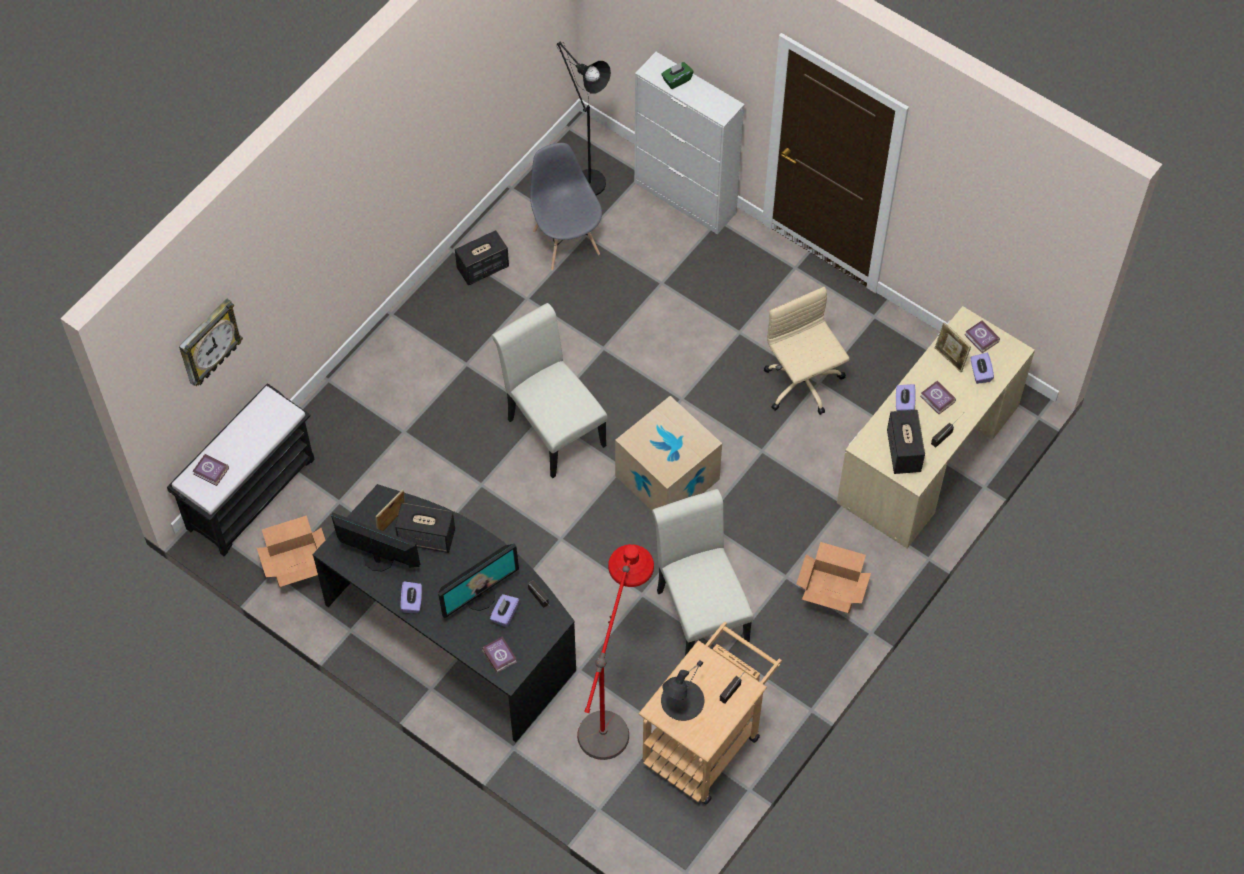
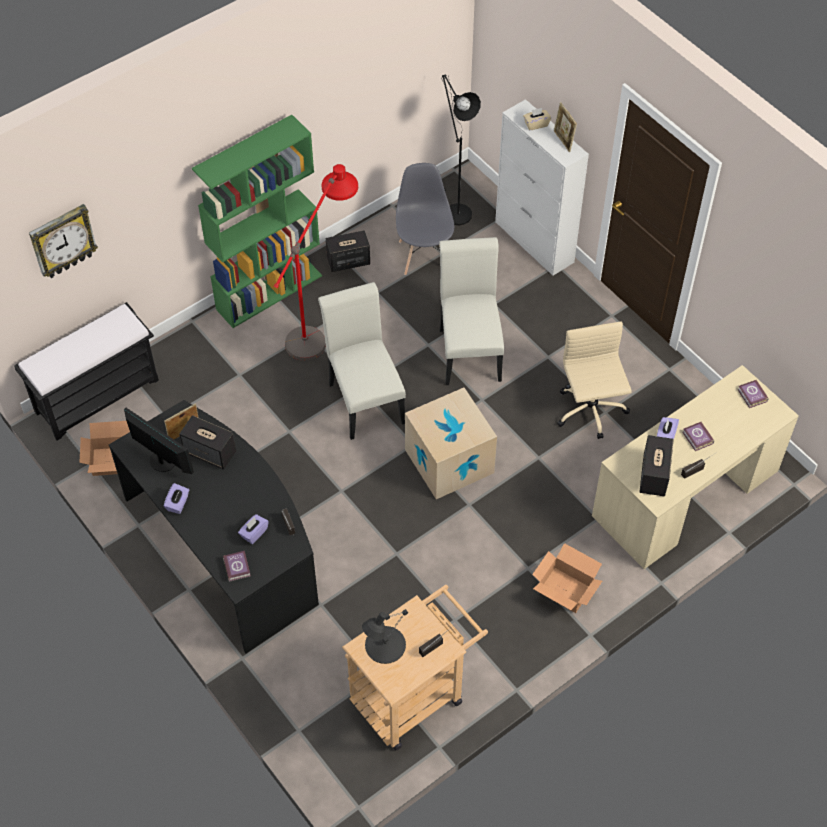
camera: 15 degrees right, 5 degrees down
book [193,454,229,486] -> none
monitor [438,544,519,619] -> none
red floor lamp [577,544,654,760] -> red floor lamp moved to [274,164,358,361]
white chair [652,489,754,656] -> white chair moved to [439,237,504,385]
green tissue box [661,62,693,89] -> beige tissue box [523,108,551,130]
picture frame [935,322,971,372] -> picture frame moved to [554,102,577,152]
purple tissue box [970,353,994,384] -> none
none -> green bookcase [192,115,322,328]

